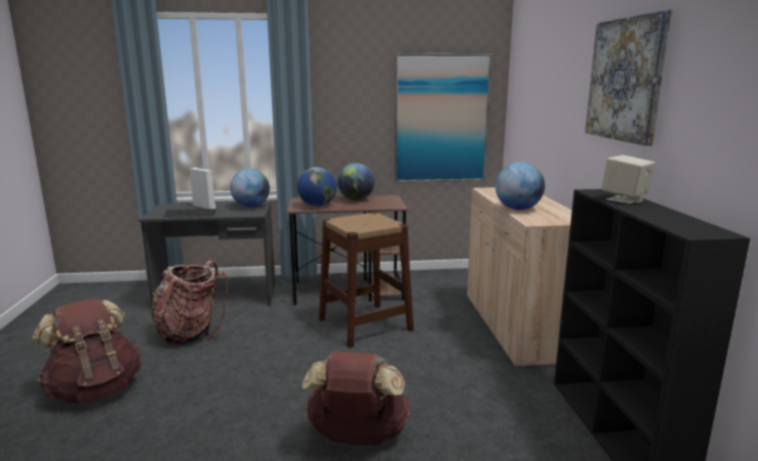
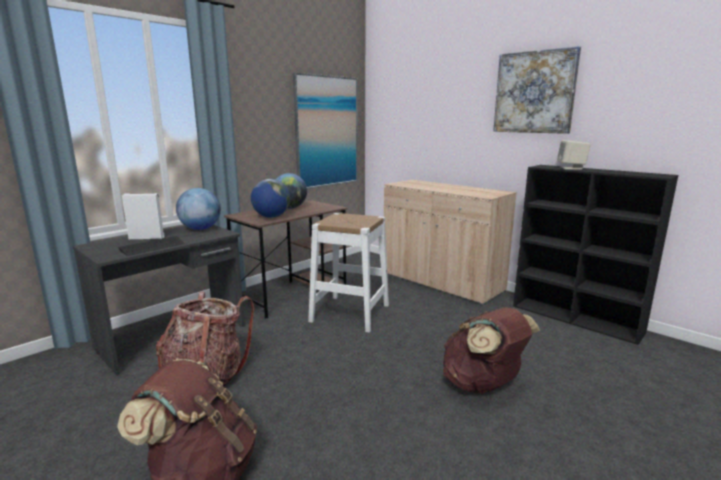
camera: 40 degrees left, 0 degrees up
brown stool [319,212,414,348] -> white stool [308,213,389,333]
globe [495,162,545,210] -> none

